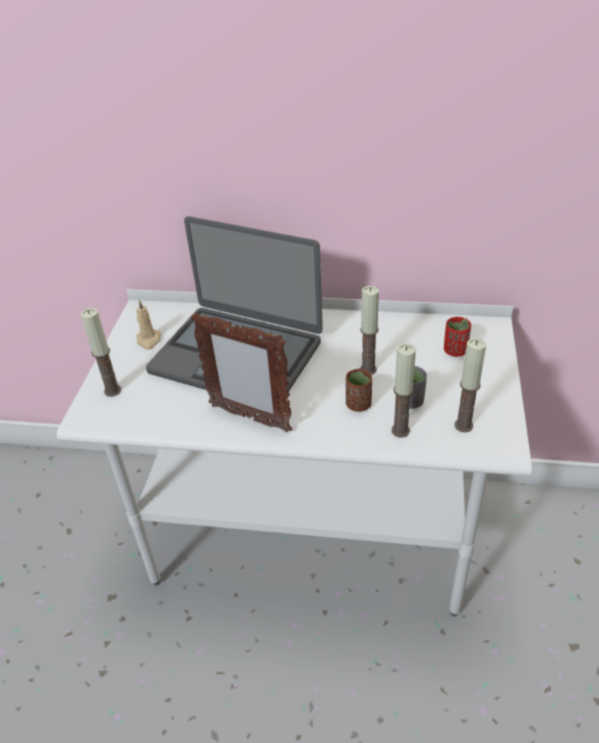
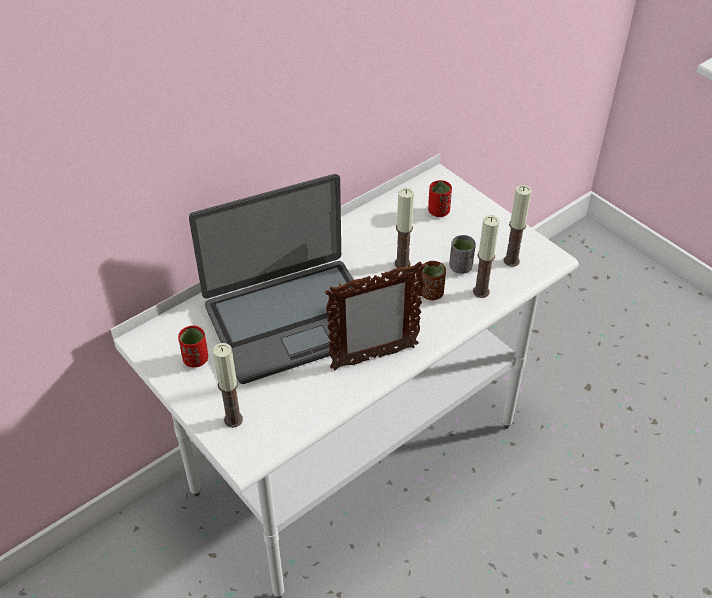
camera: 50 degrees left, 5 degrees up
beige candle [136,300,161,350] -> red cup [178,325,208,367]

